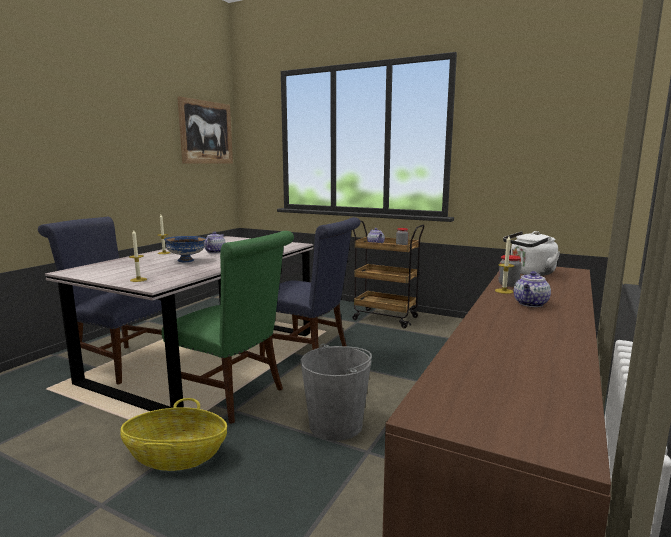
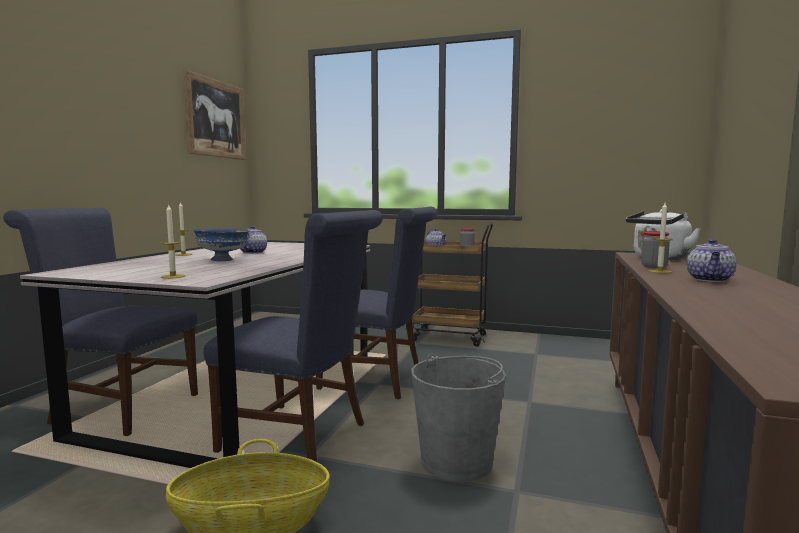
camera: 10 degrees left, 5 degrees down
green chair [161,231,294,424] -> blue chair [203,210,383,462]

